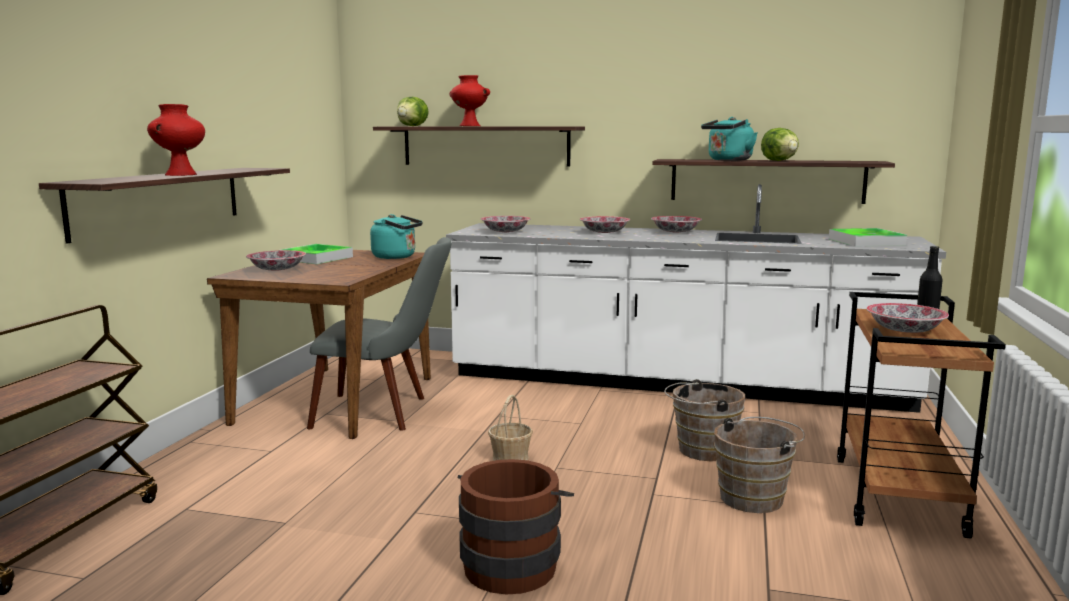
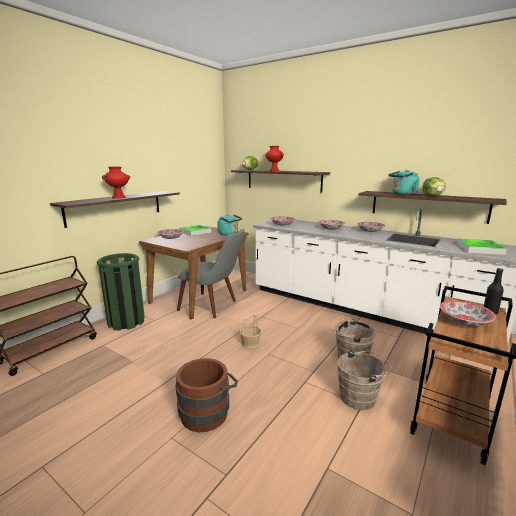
camera: 20 degrees right, 5 degrees up
none -> green trash can [97,253,145,331]

